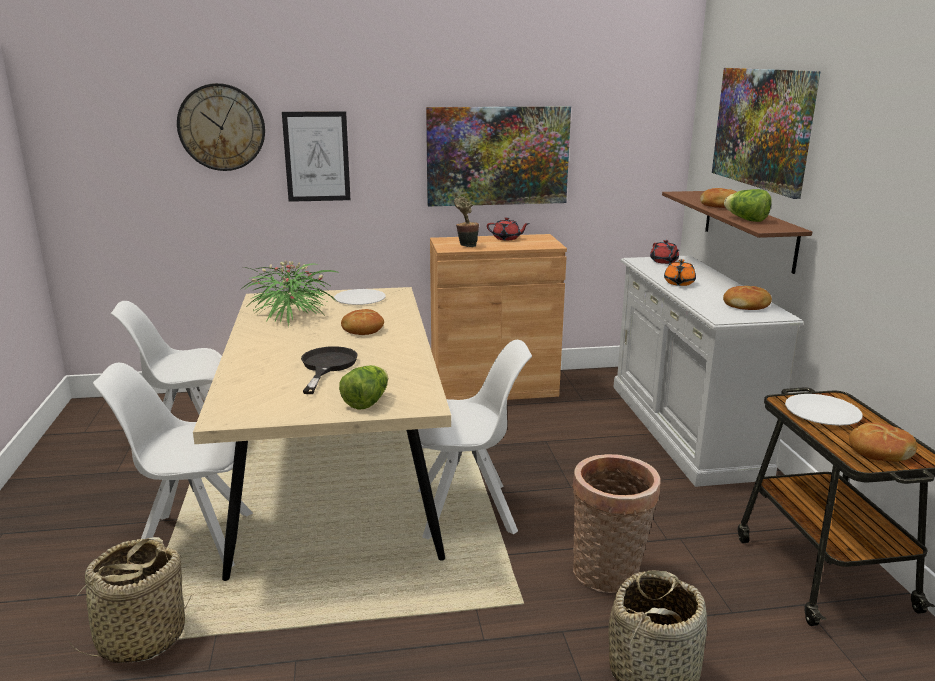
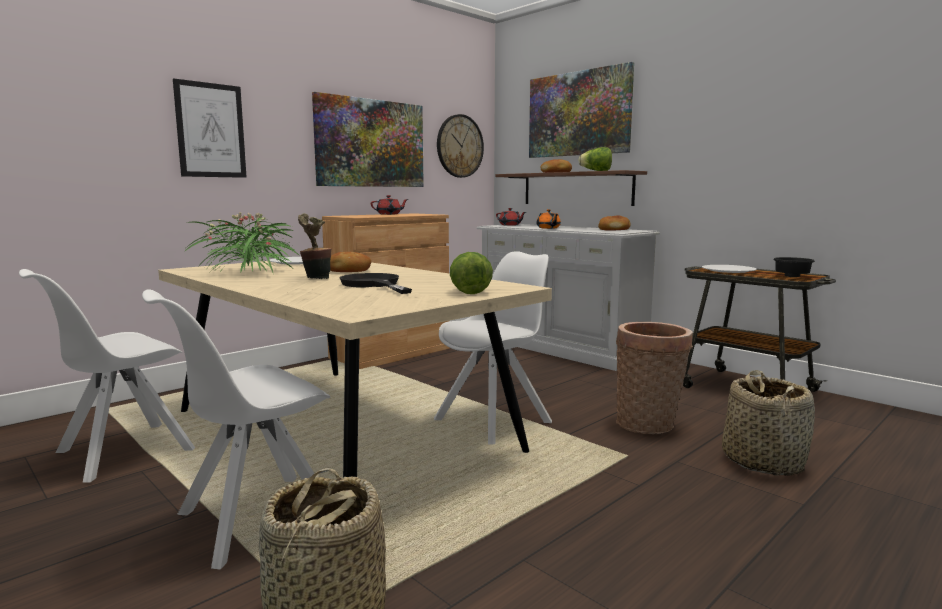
camera: 35 degrees left, 10 degrees down
wall clock [177,83,265,171] -> wall clock moved to [437,114,484,178]
potted plant [454,196,479,247] -> potted plant moved to [298,213,331,279]
bread [849,422,917,462] -> black bowl [773,257,815,277]

